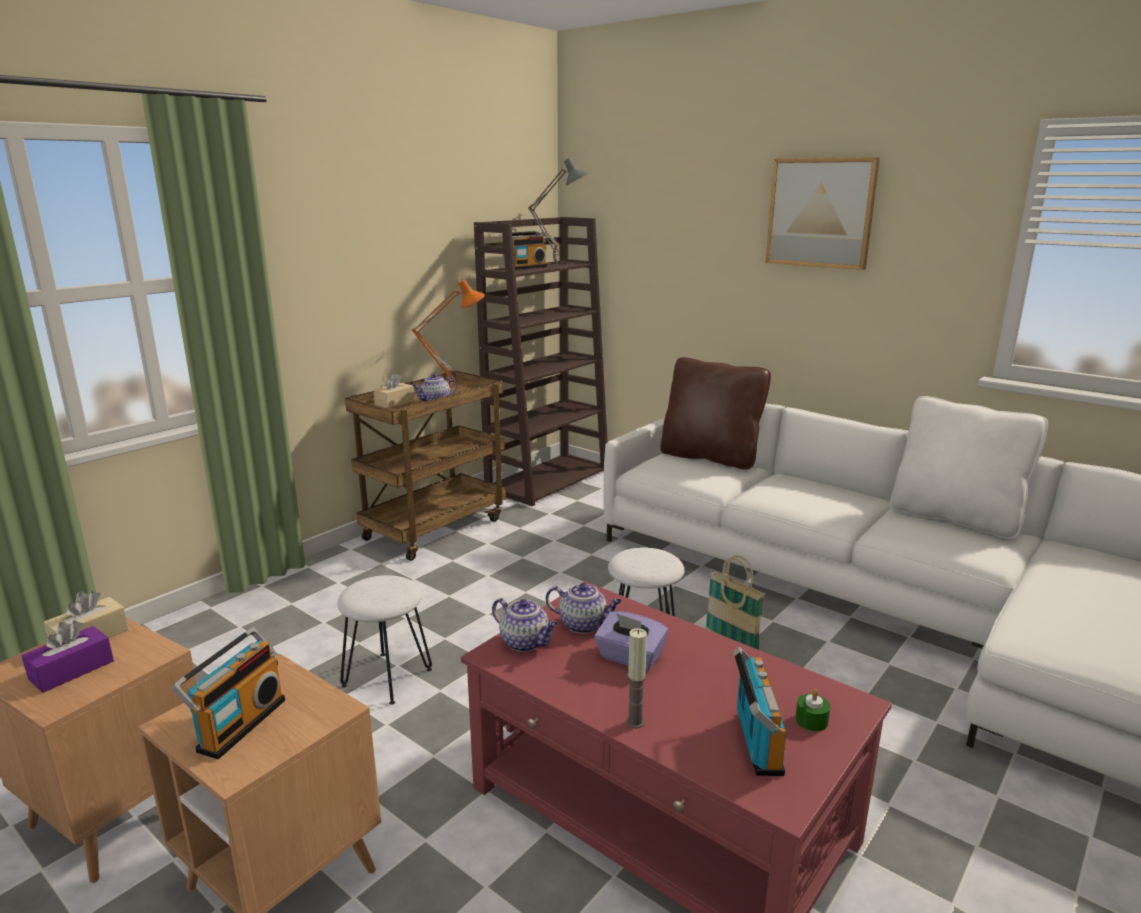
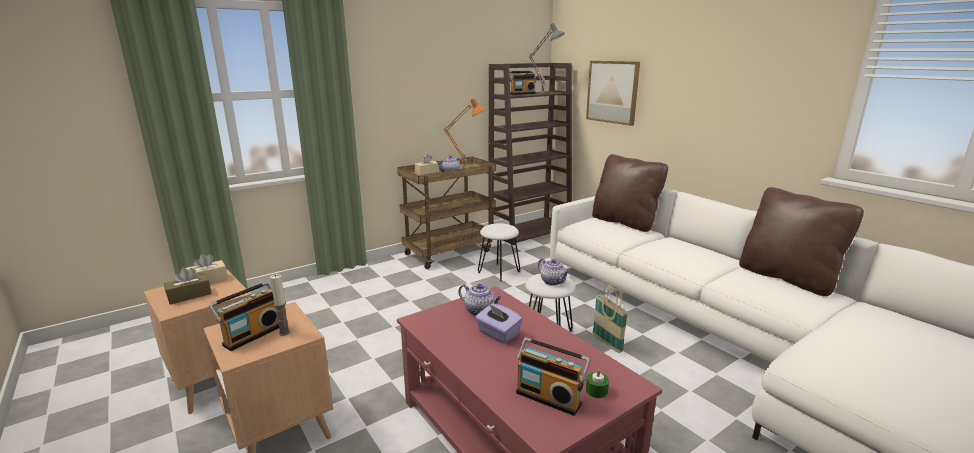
camera: 15 degrees right, 0 degrees up
purple tissue box [22,620,114,693] -> brown tissue box [164,268,212,305]
white stool [337,575,432,705] -> white stool moved to [478,223,520,282]
teapot [492,598,558,652] -> teapot moved to [538,259,569,285]
candle [626,628,647,728] -> candle moved to [270,274,290,336]
radio [733,647,786,776] -> radio turned 105 degrees clockwise [516,337,590,416]
picture [765,157,880,270] -> picture moved to [586,61,640,126]
white pillow [890,396,1048,539] -> brown pillow [739,187,864,296]

